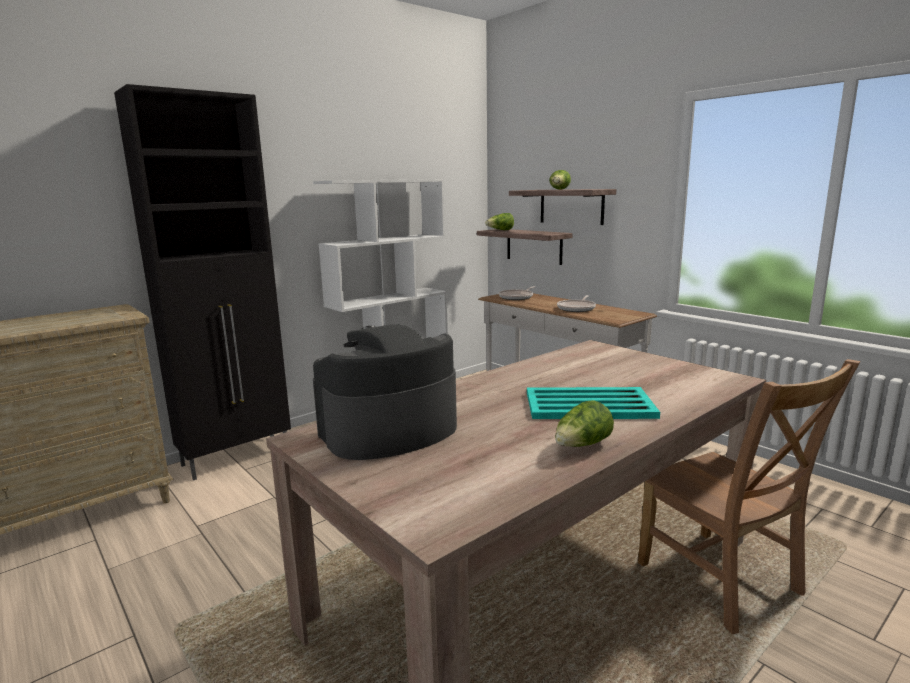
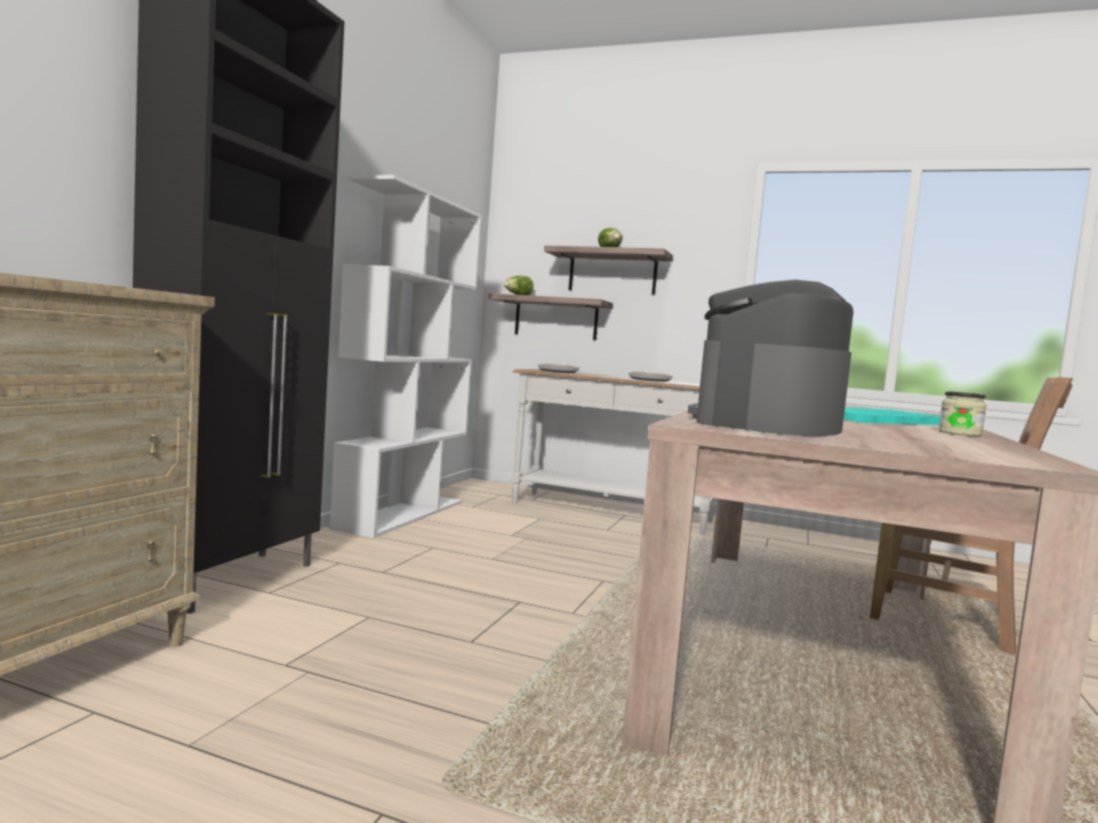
camera: 30 degrees left, 10 degrees down
lettuce [555,400,614,447] -> jar [938,391,987,436]

